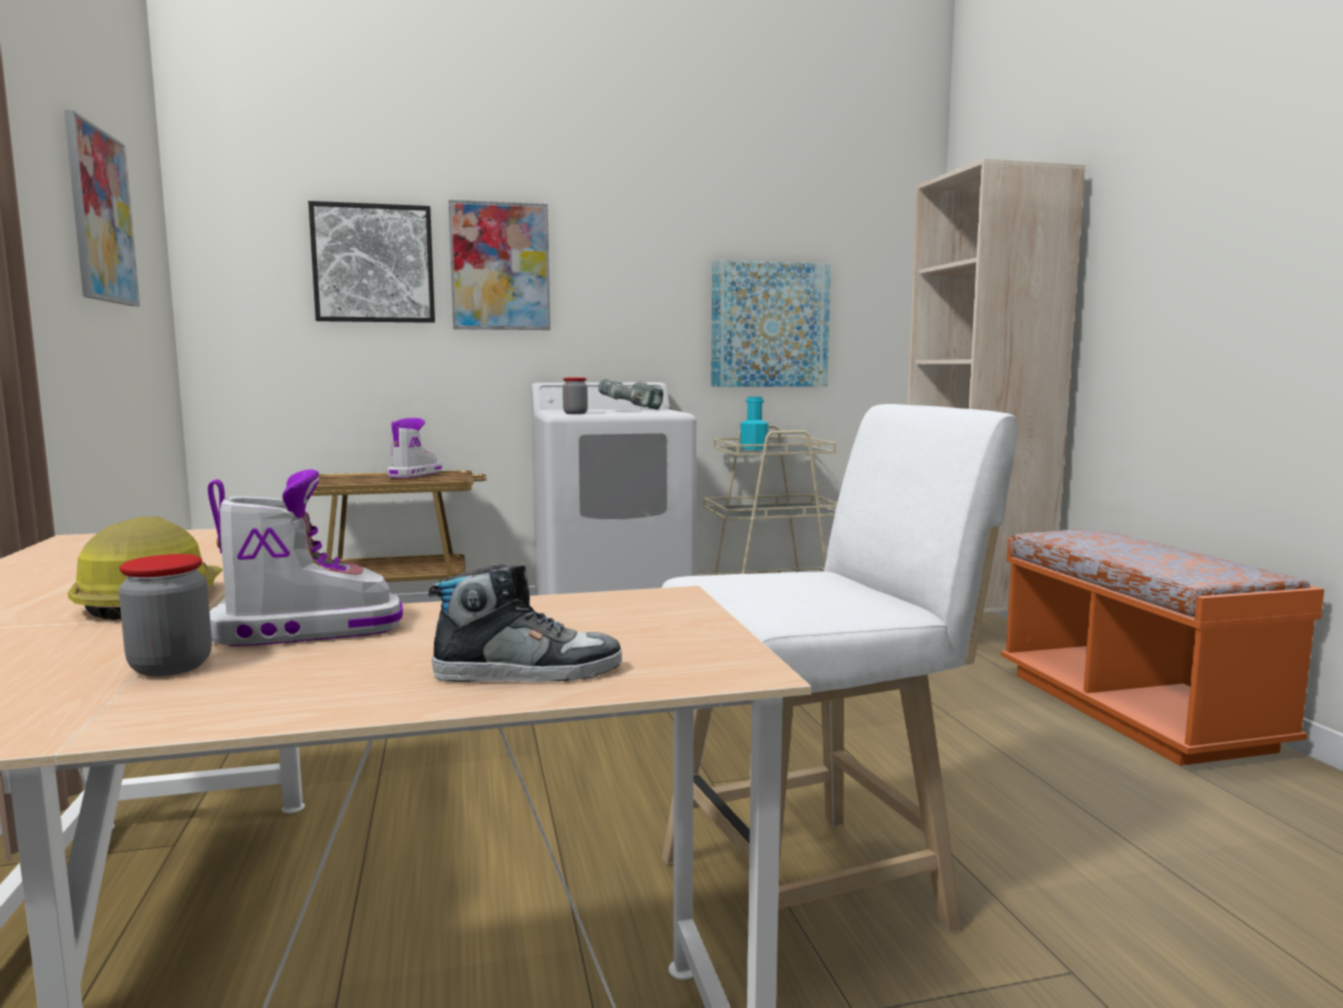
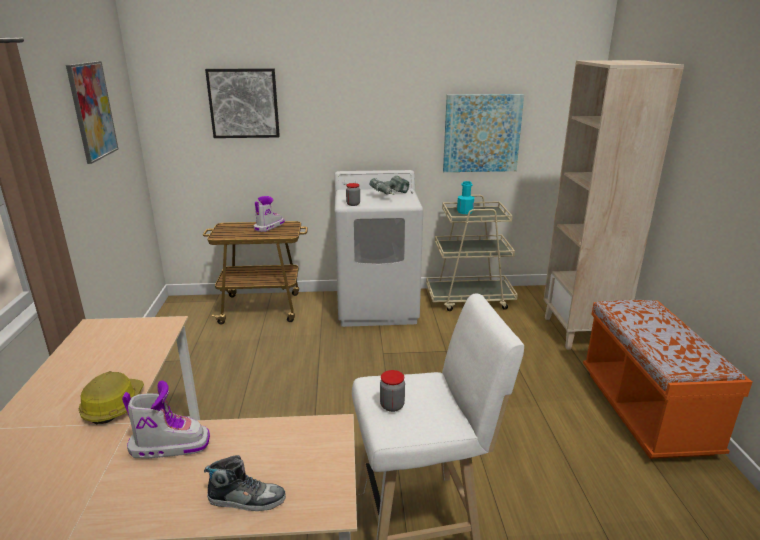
camera: 10 degrees right, 15 degrees up
jar [119,554,212,677] -> jar moved to [380,370,405,412]
picture [448,200,550,330] -> none

